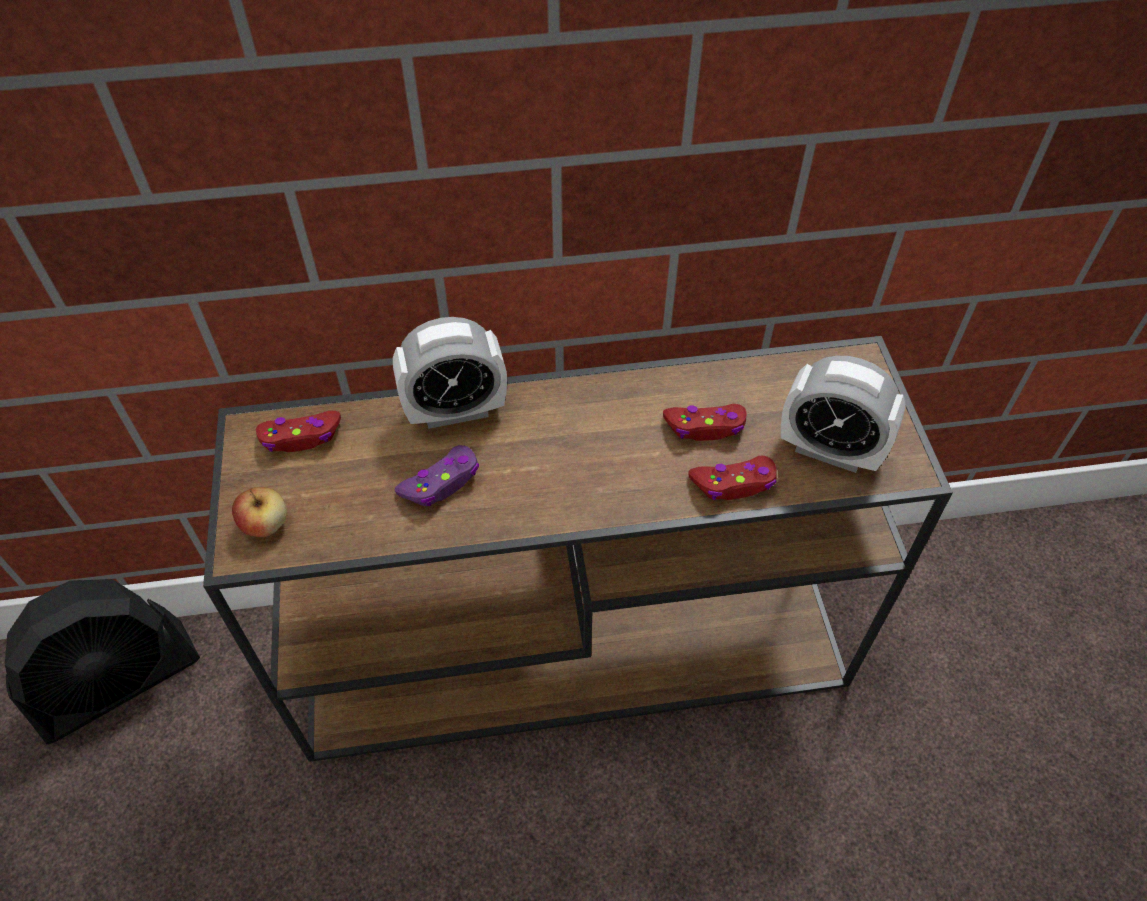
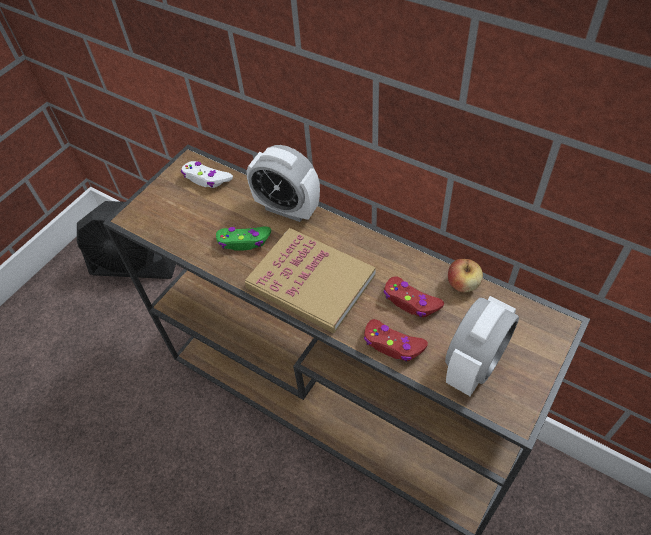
camera: 45 degrees right, 0 degrees up
apple [232,487,287,537] -> apple moved to [448,259,483,293]
red game controller [256,411,341,452] -> white game controller [181,161,233,188]
purple game controller [394,445,479,506] -> green game controller [216,226,271,250]
alarm clock [781,356,906,473] -> alarm clock turned 120 degrees counterclockwise [445,296,519,396]
none -> book [245,228,375,334]

